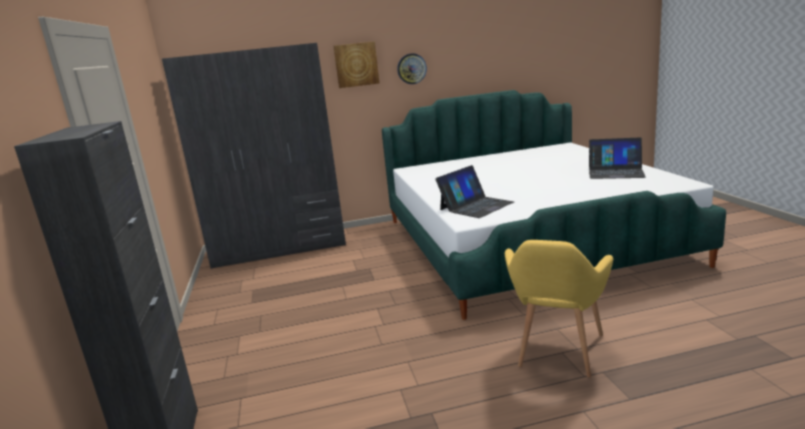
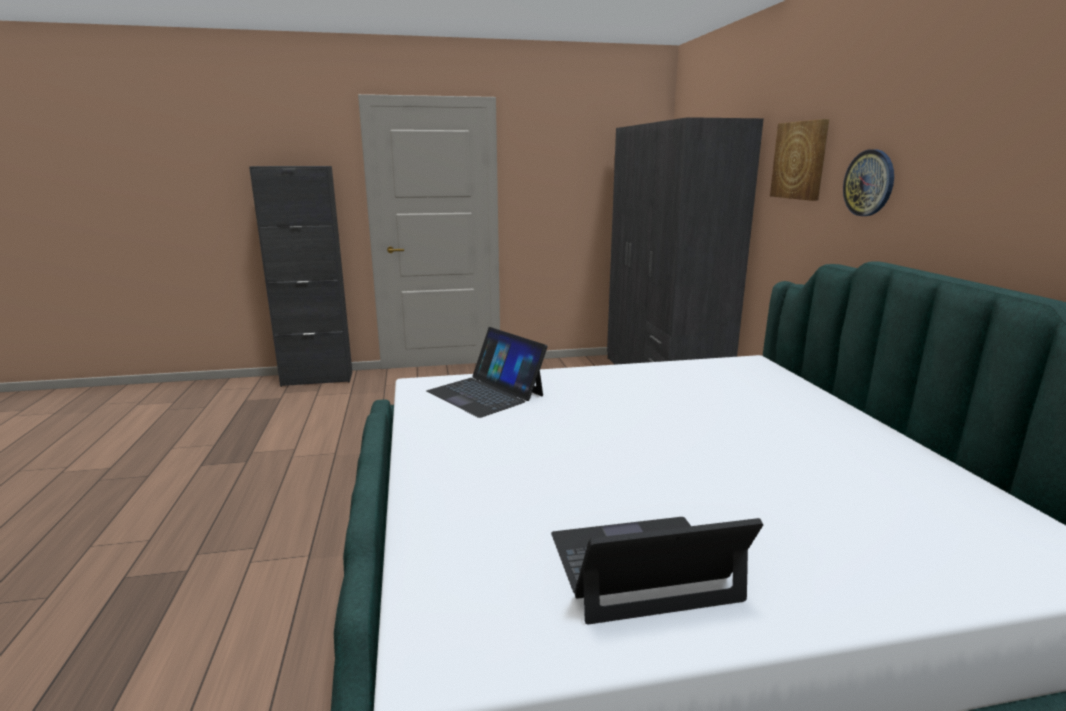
camera: 90 degrees right, 0 degrees up
yellow armchair [505,240,613,377] -> none
laptop [589,137,646,179] -> laptop turned 60 degrees clockwise [551,517,763,624]

